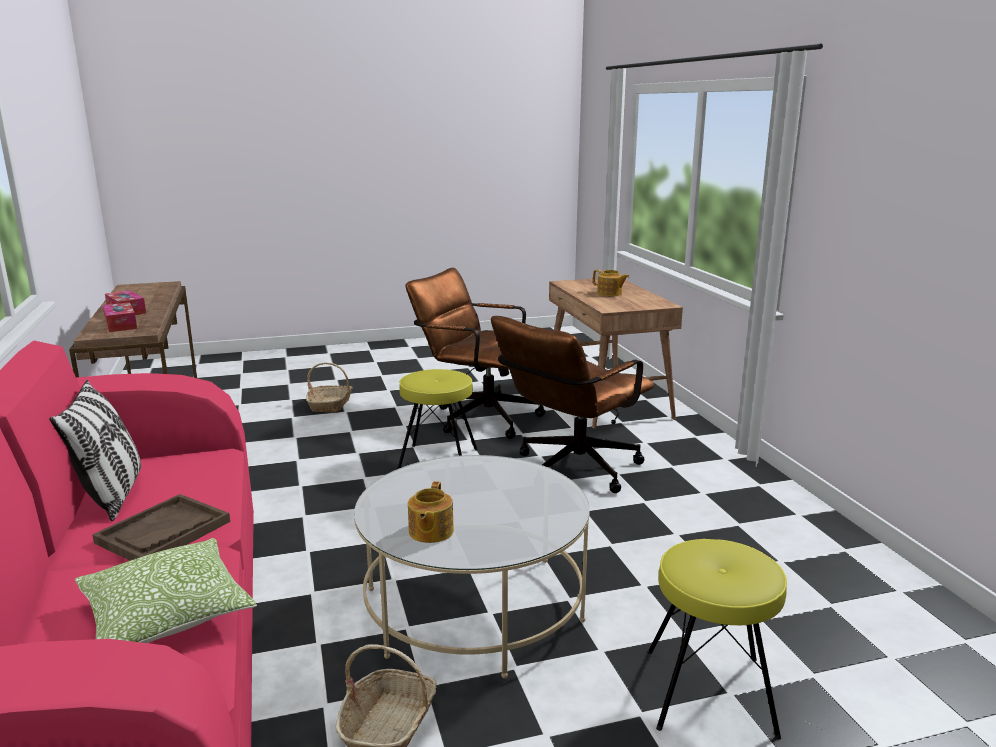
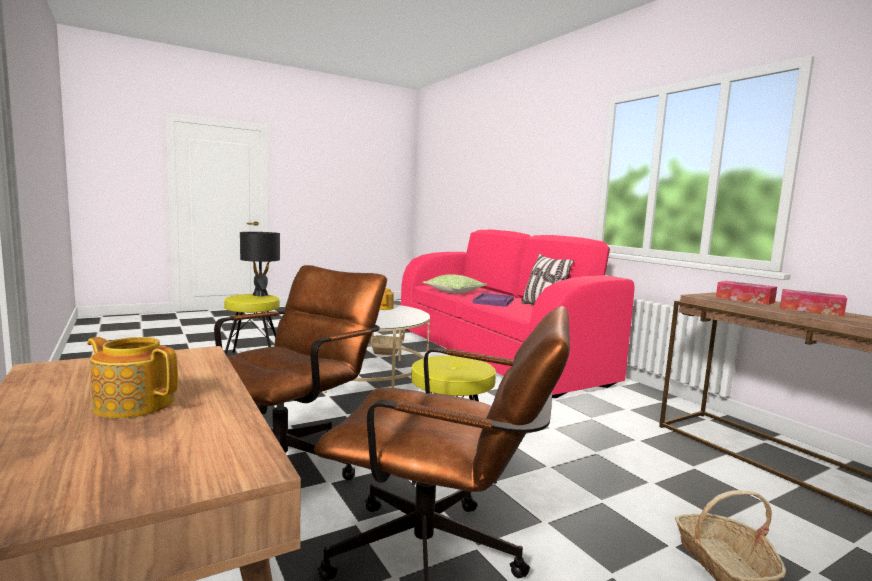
camera: 165 degrees right, 10 degrees down
brown tray [92,494,230,561] -> purple tray [473,293,514,307]
none -> black table lamp [240,232,280,296]

